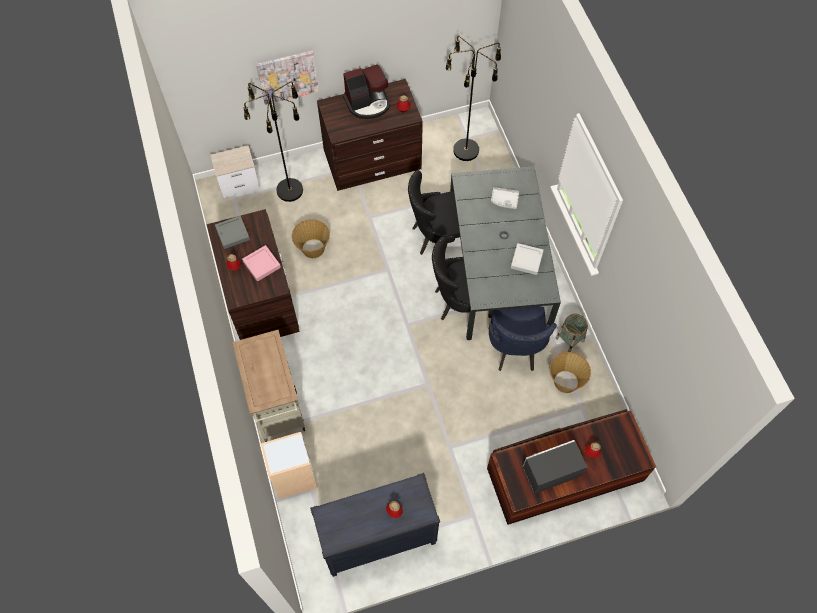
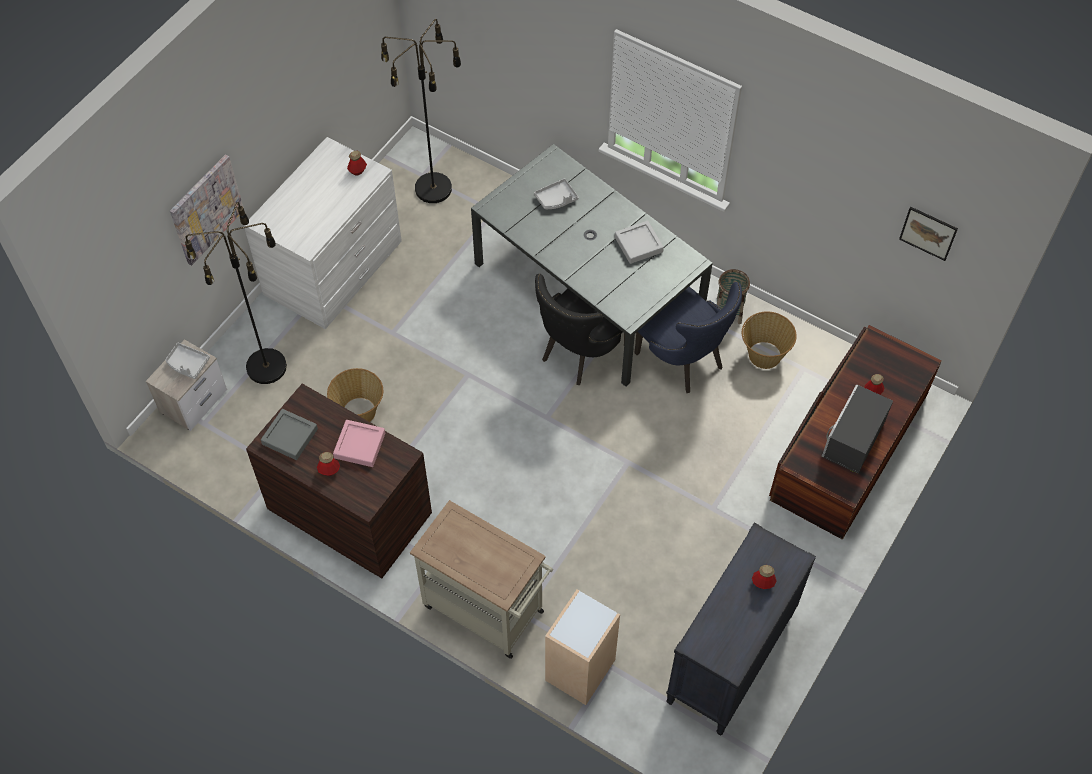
camera: 40 degrees left, 5 degrees down
brown dresser [317,79,423,191] -> white dresser [244,137,402,329]
coffee machine [343,64,390,119] -> none
black chair [408,170,460,255] -> none
none -> grey tray [166,343,210,379]
none -> picture [899,207,958,261]

